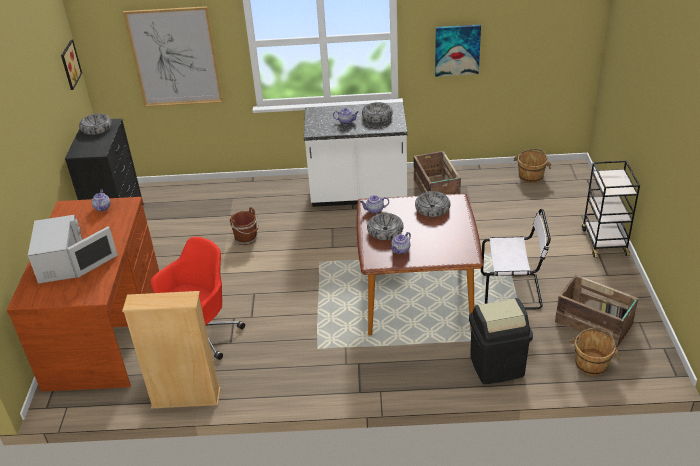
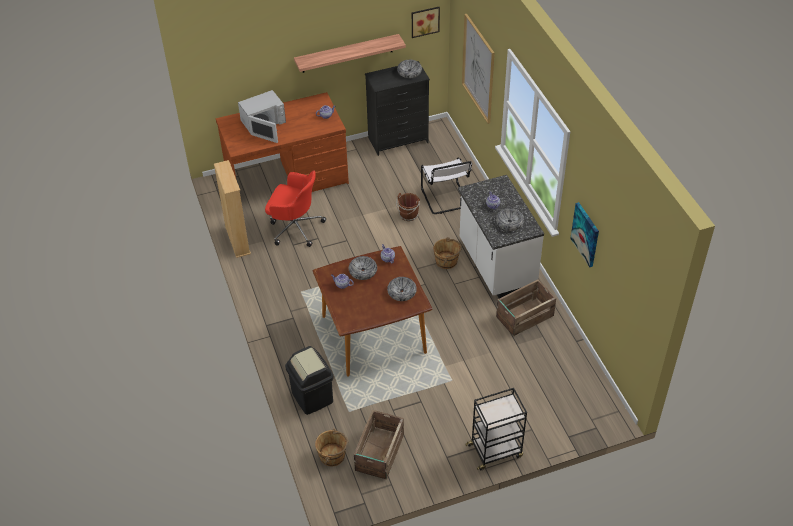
camera: 70 degrees right, 10 degrees up
white chair [481,209,551,309] -> white chair moved to [421,157,472,214]
brown bucket [514,148,551,183] -> brown bucket moved to [433,237,462,269]
none -> shelf [294,34,406,73]

